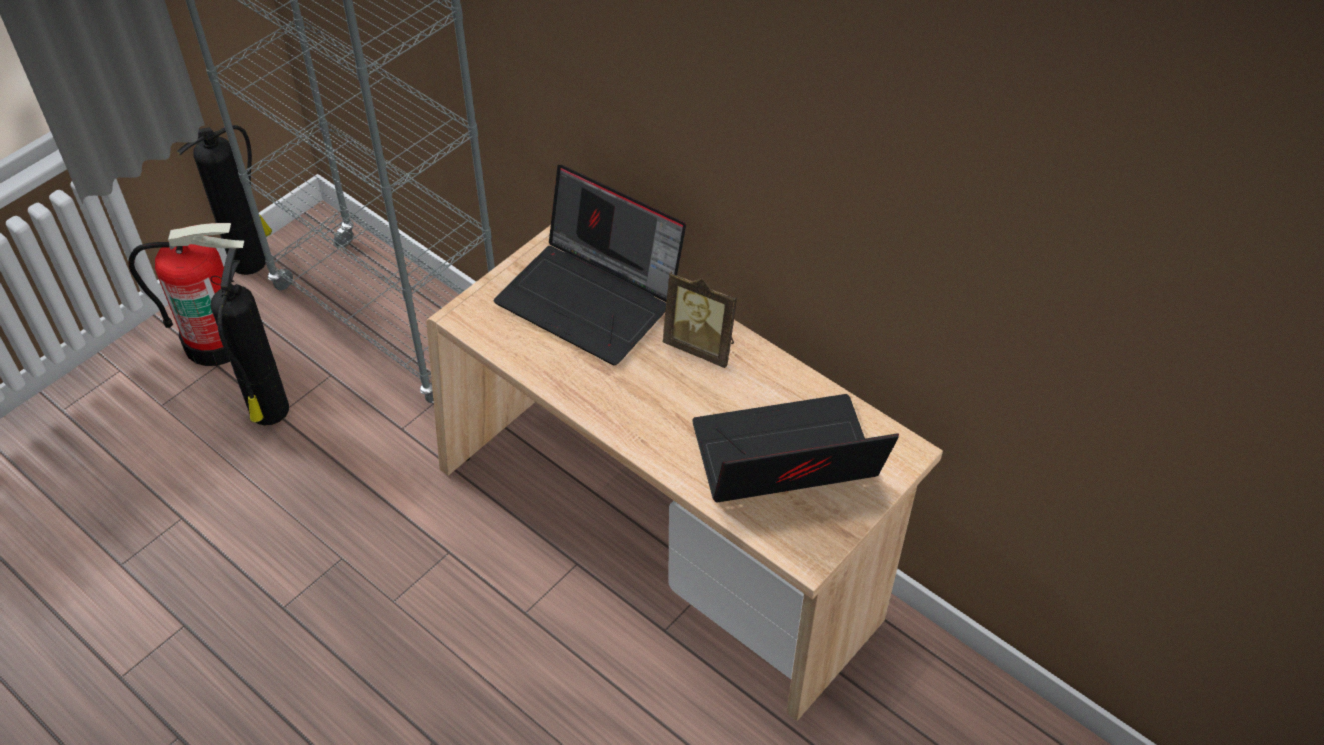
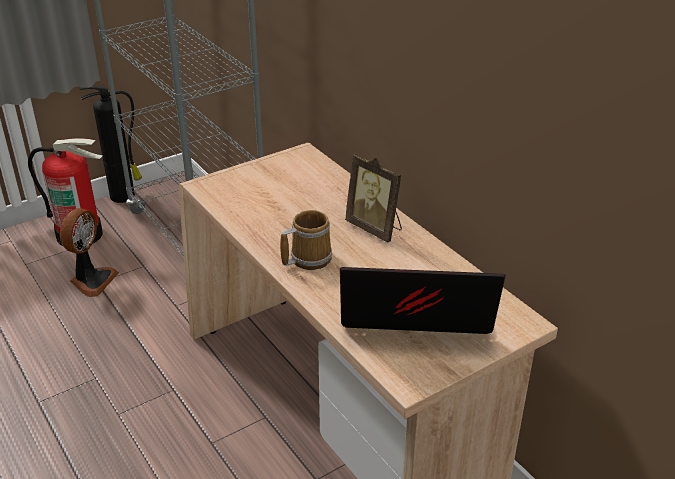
camera: 15 degrees right, 15 degrees down
fire extinguisher [211,248,289,425] -> fan [60,208,119,297]
laptop [494,165,686,365] -> none
none -> mug [280,210,332,270]

